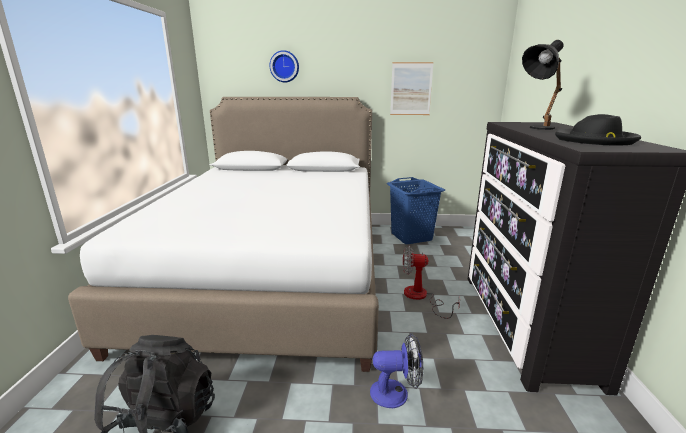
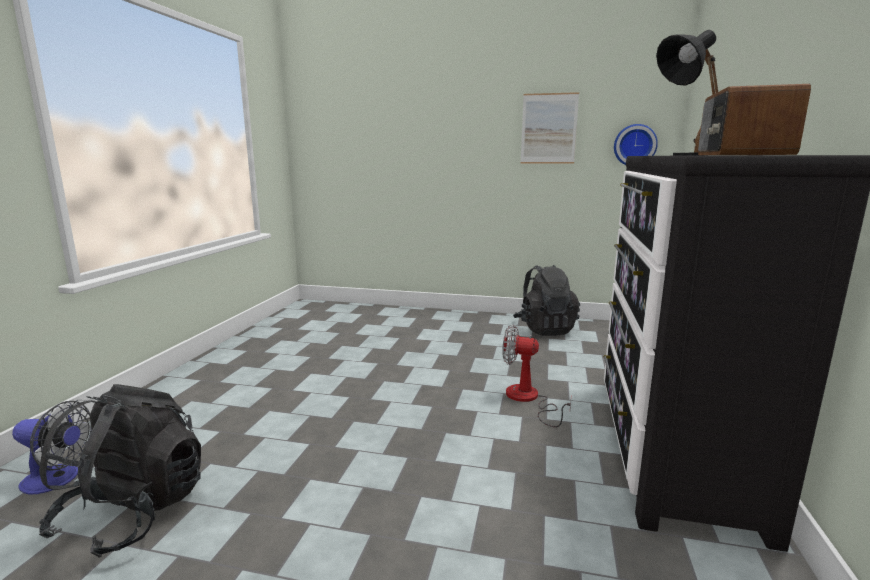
camera: 10 degrees right, 5 degrees down
white bed [68,97,379,372] -> none
wall clock [270,50,299,83] -> wall clock moved to [614,124,658,165]
fan [370,333,423,408] -> fan moved to [12,401,92,495]
blue laundry basket [387,177,445,244] -> black backpack [513,265,580,336]
black hat [555,114,641,146] -> radio [698,84,811,155]

